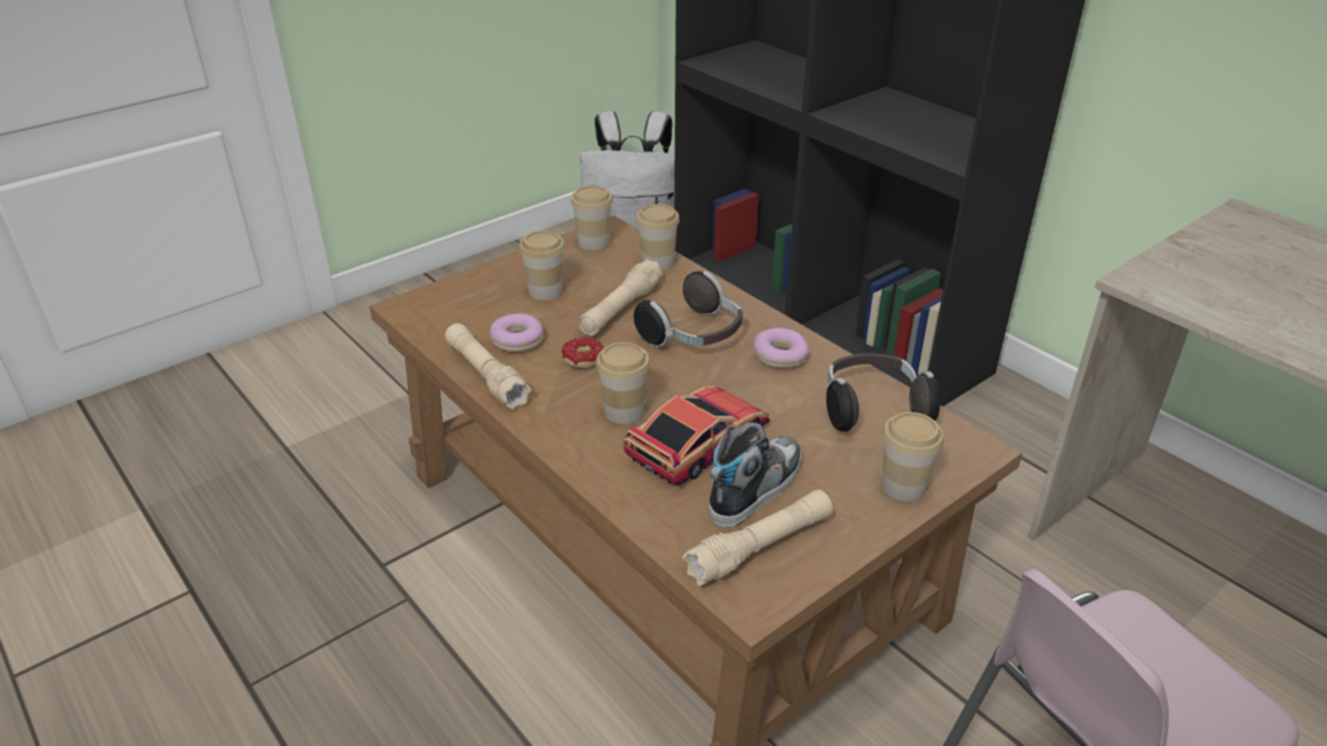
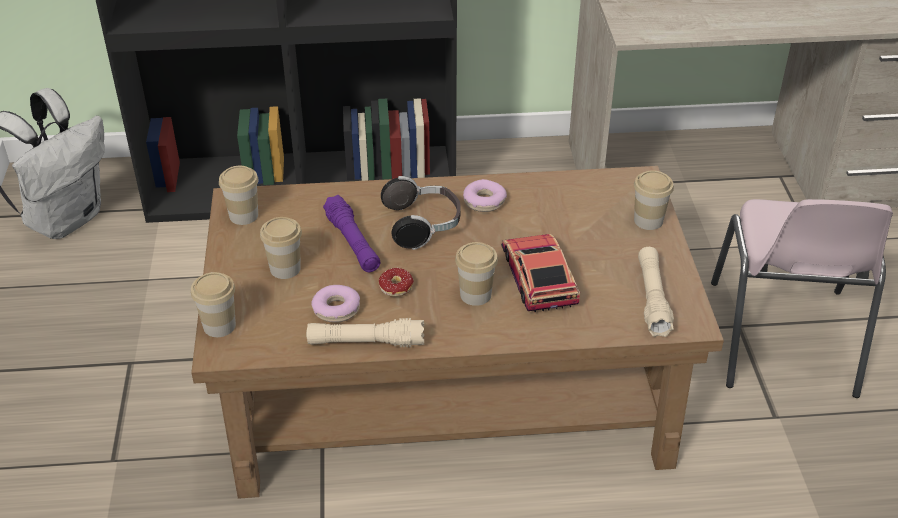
camera: 55 degrees left, 5 degrees up
beige flashlight [578,259,663,336] -> purple flashlight [323,195,380,272]
cup [636,204,680,271] -> cup moved to [191,272,236,337]
shoe [709,423,801,528] -> none
headphones [826,353,940,432] -> none

